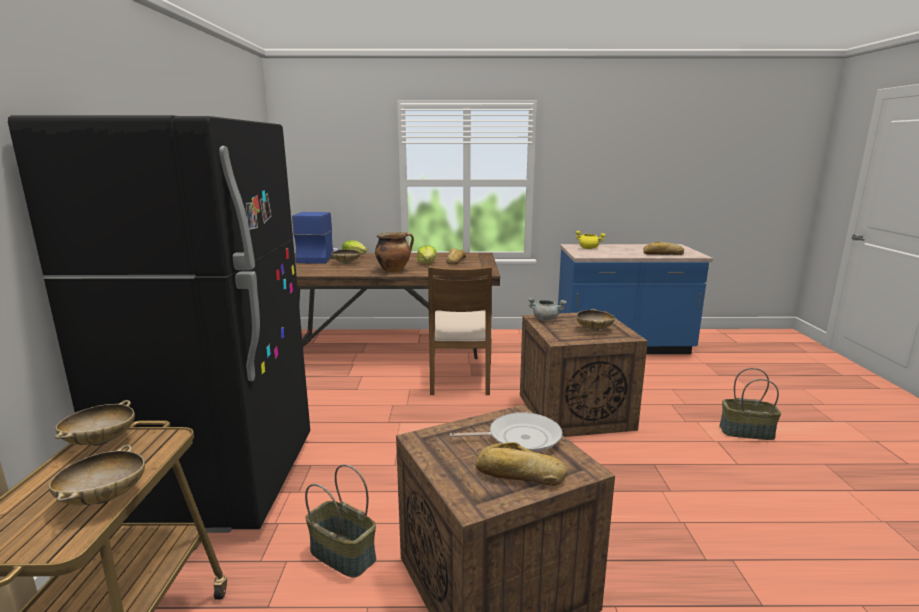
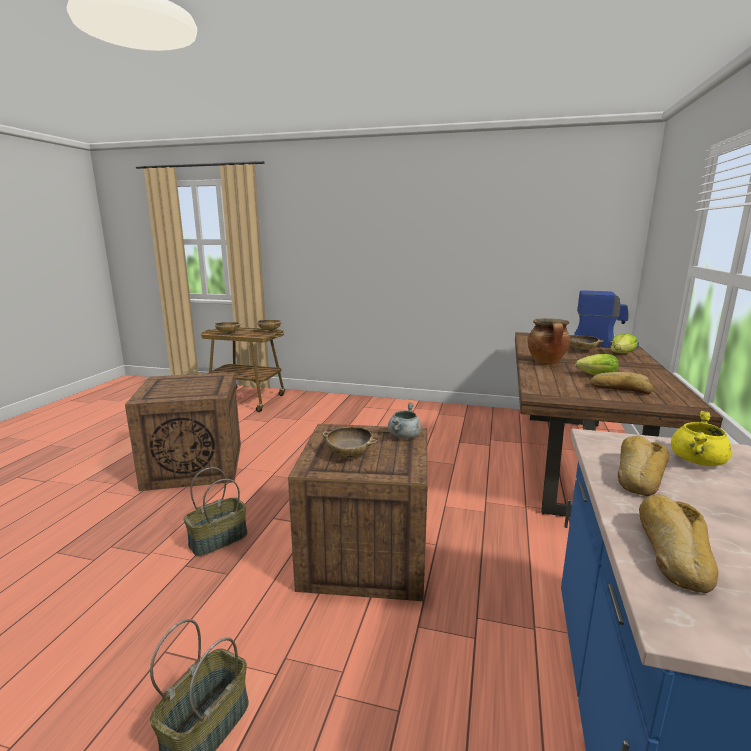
camera: 105 degrees right, 0 degrees up
black fridge [8,115,310,533] -> none
basket [305,464,376,578] -> basket moved to [184,467,247,556]
brown chair [428,266,492,395] -> none
frying pan [450,412,562,453] -> none
bread [476,442,567,486] -> bread moved to [618,436,669,496]

